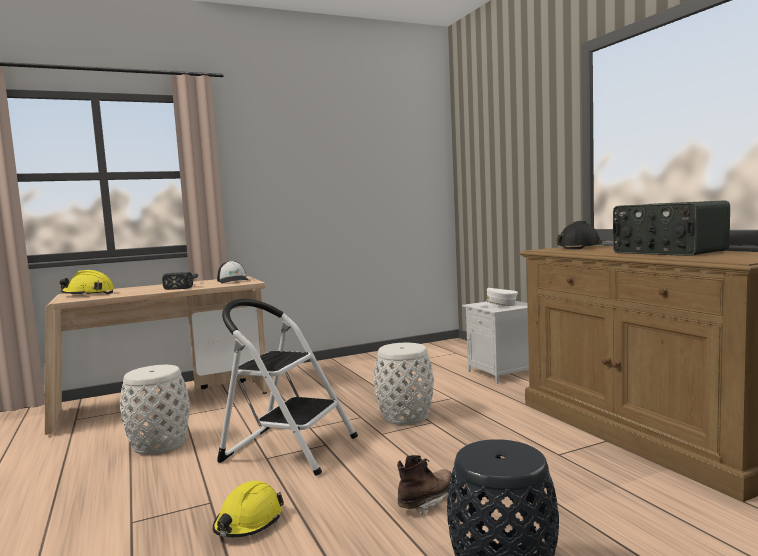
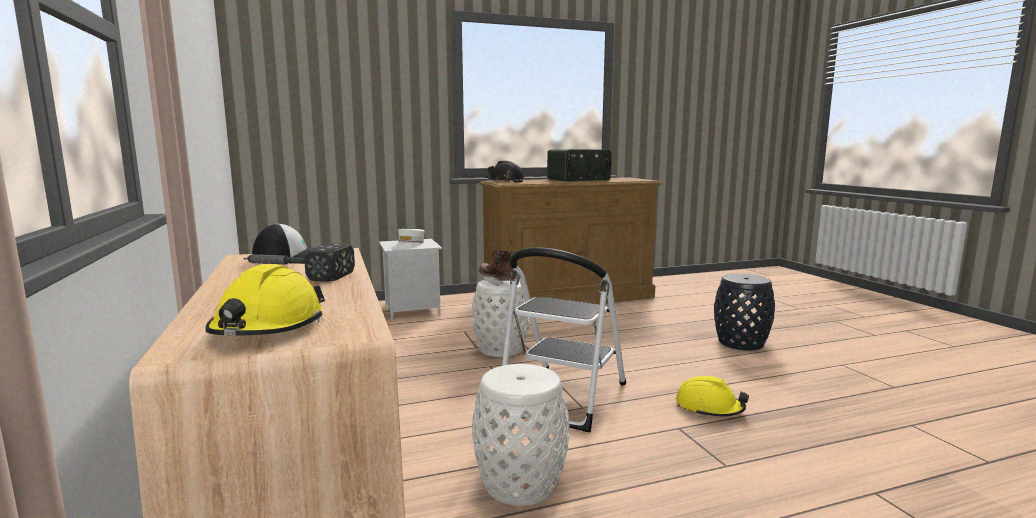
camera: 85 degrees left, 5 degrees up
brown boot [397,455,452,515] -> brown boot moved to [478,249,515,286]

